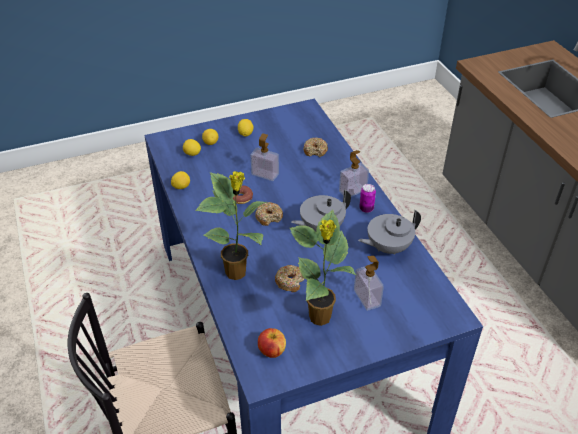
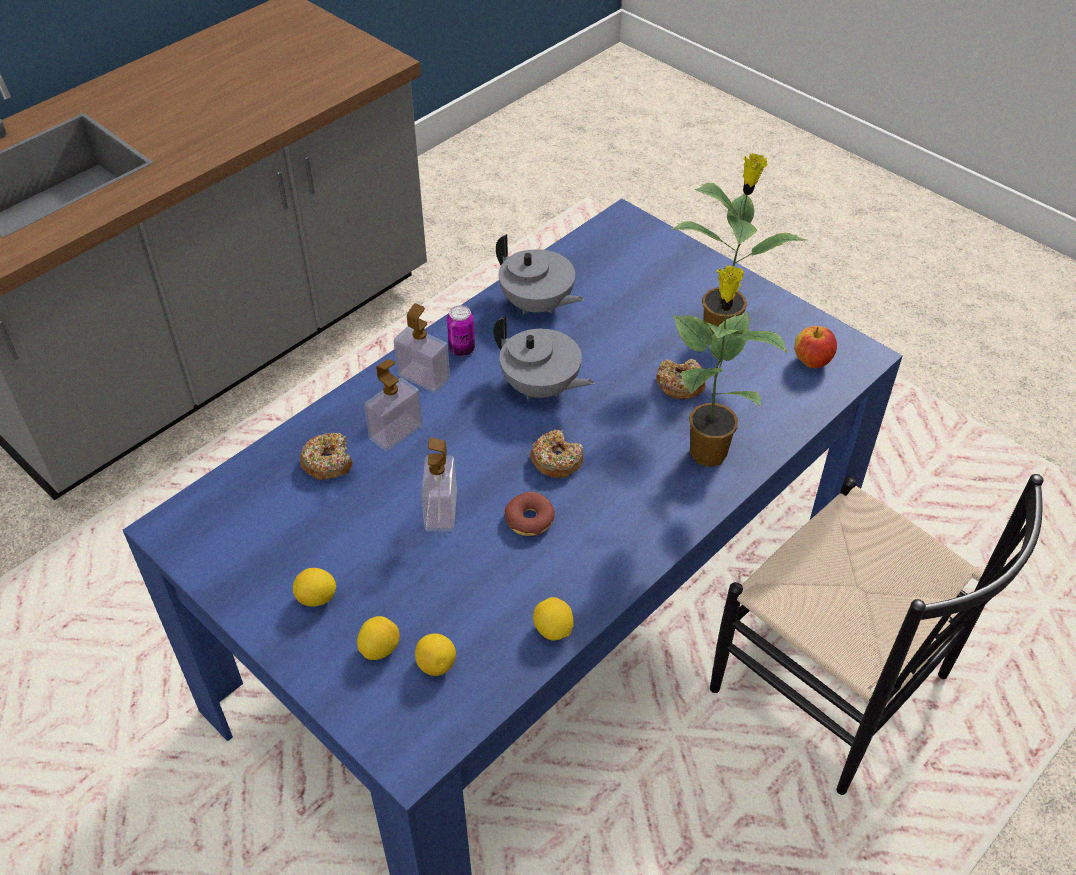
camera: 115 degrees left, 5 degrees up
soap dispenser [354,256,384,311] -> soap dispenser moved to [364,359,423,451]

